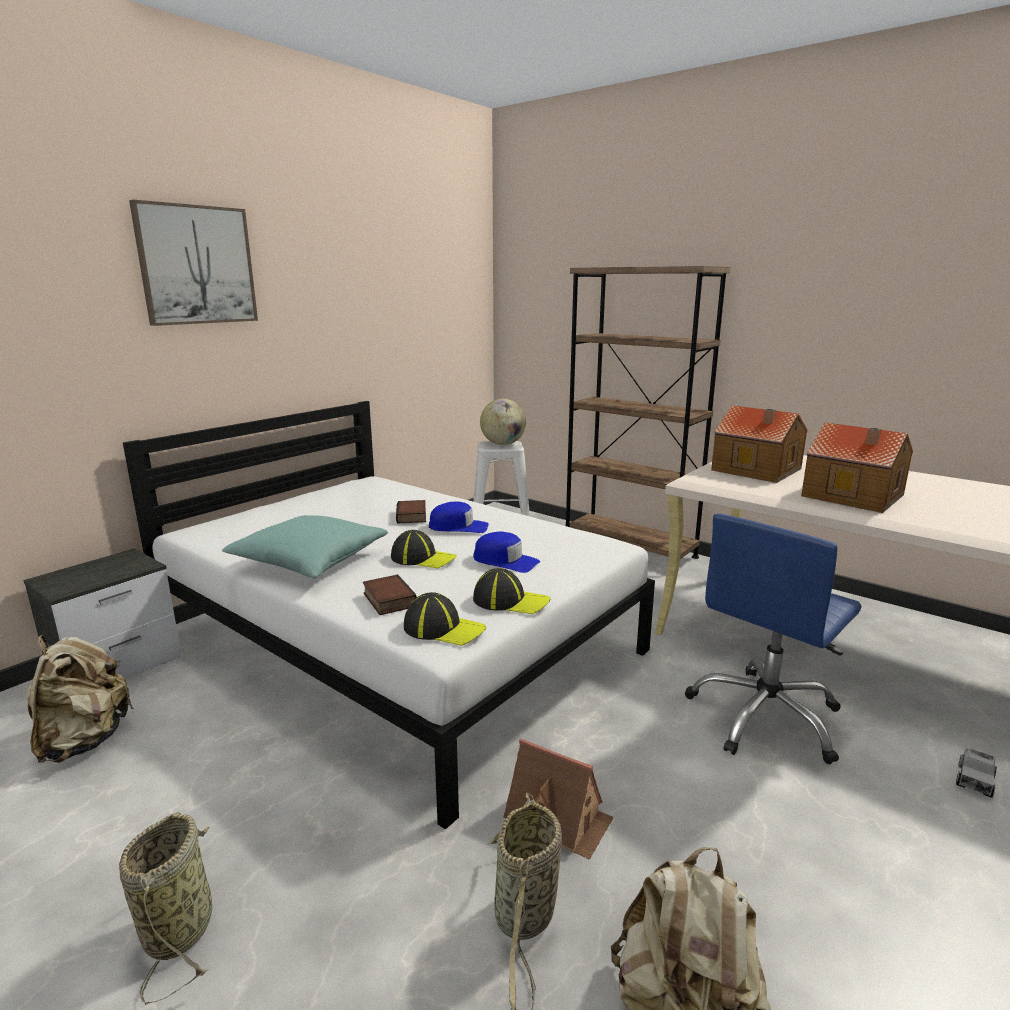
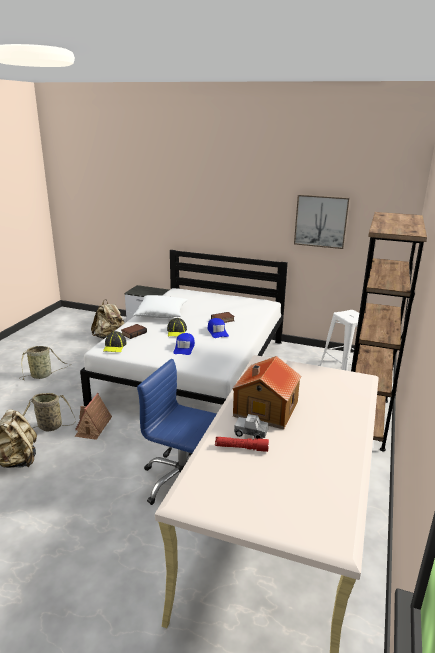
camera: 70 degrees right, 5 degrees up
picture [129,200,258,326] -> picture moved to [294,194,350,249]
turquoise pillow [222,515,388,579] -> white pillow [133,295,188,318]
cap [473,568,550,614] -> none
globe [480,399,526,445] -> none
toy house [711,405,808,483] -> none
toy truck [956,748,997,798] -> toy truck moved to [234,414,268,439]
none -> red flashlight [215,437,269,452]

